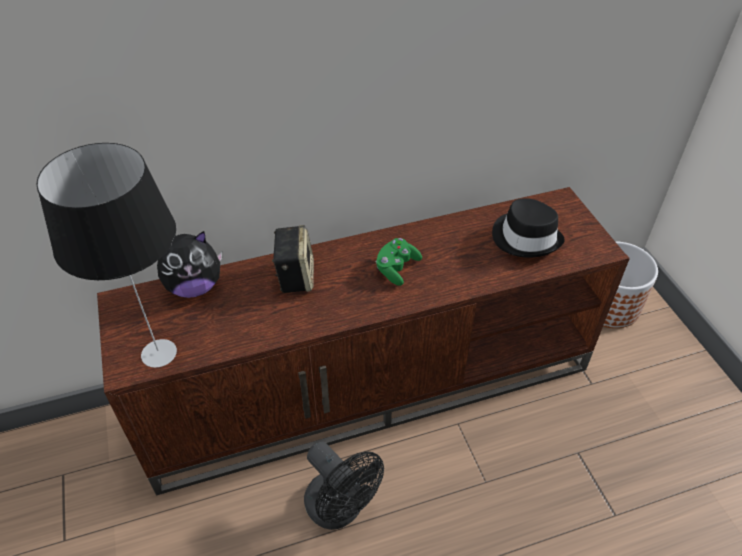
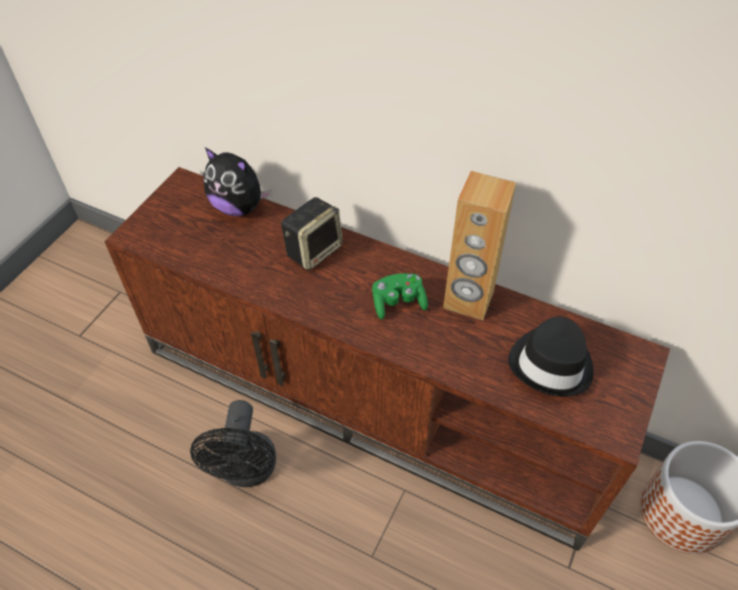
camera: 45 degrees right, 5 degrees up
table lamp [36,143,177,368] -> none
none -> brown speaker [443,171,516,320]

